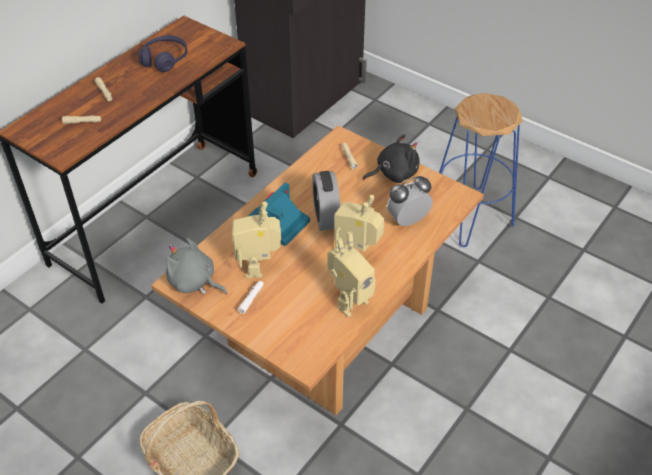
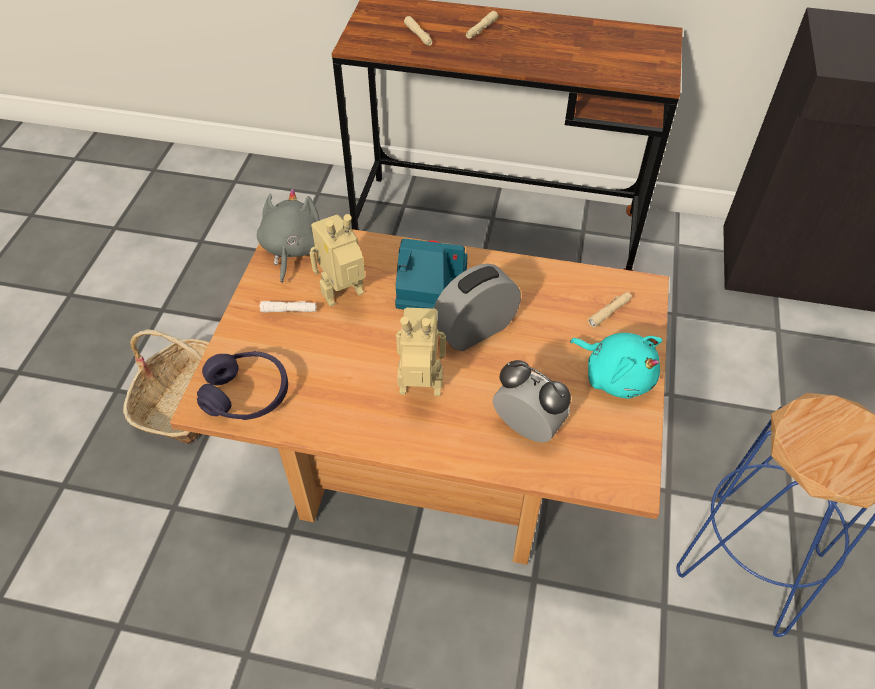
camera: 65 degrees right, 5 degrees up
purple headphones [139,35,187,72] -> purple headphones moved to [197,351,288,420]
toy robot [328,232,376,317] -> none
black plush toy [363,134,420,183] -> turquoise plush toy [570,333,662,399]

